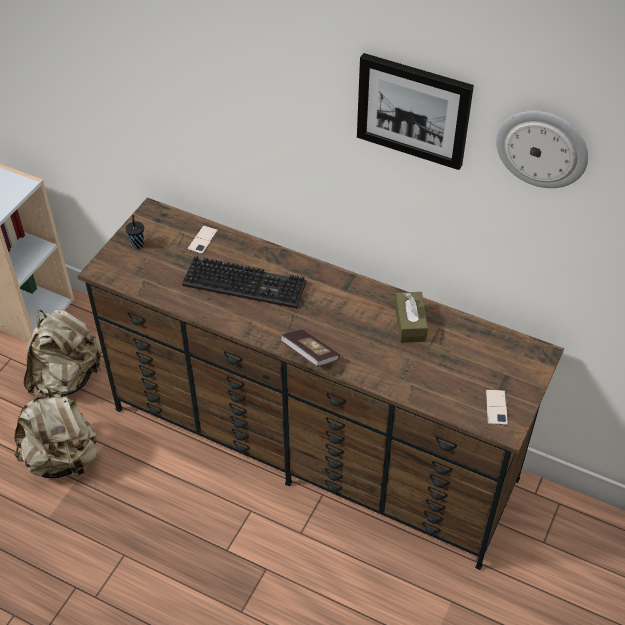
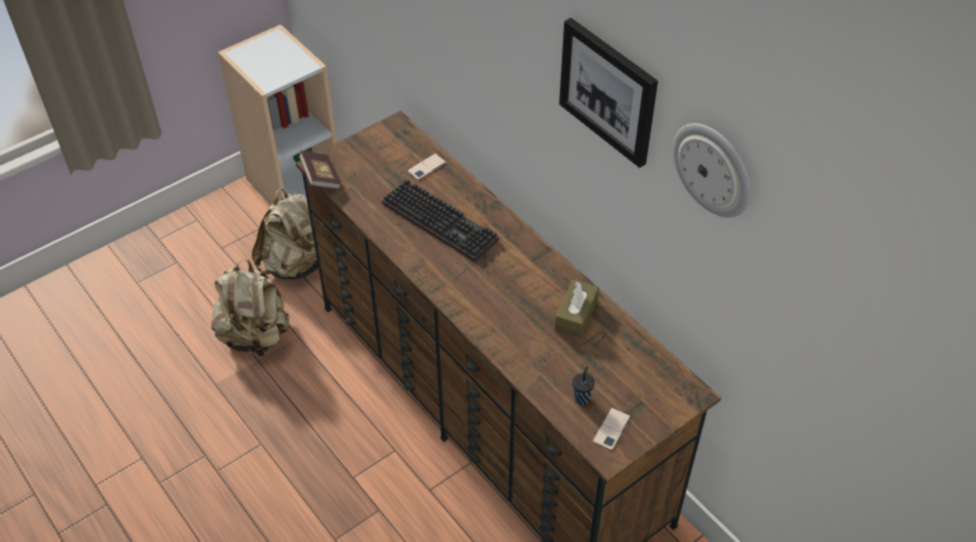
camera: 25 degrees right, 0 degrees up
black cup [126,215,144,249] -> black cup moved to [572,366,595,405]
book [280,330,340,367] -> book moved to [299,150,342,189]

